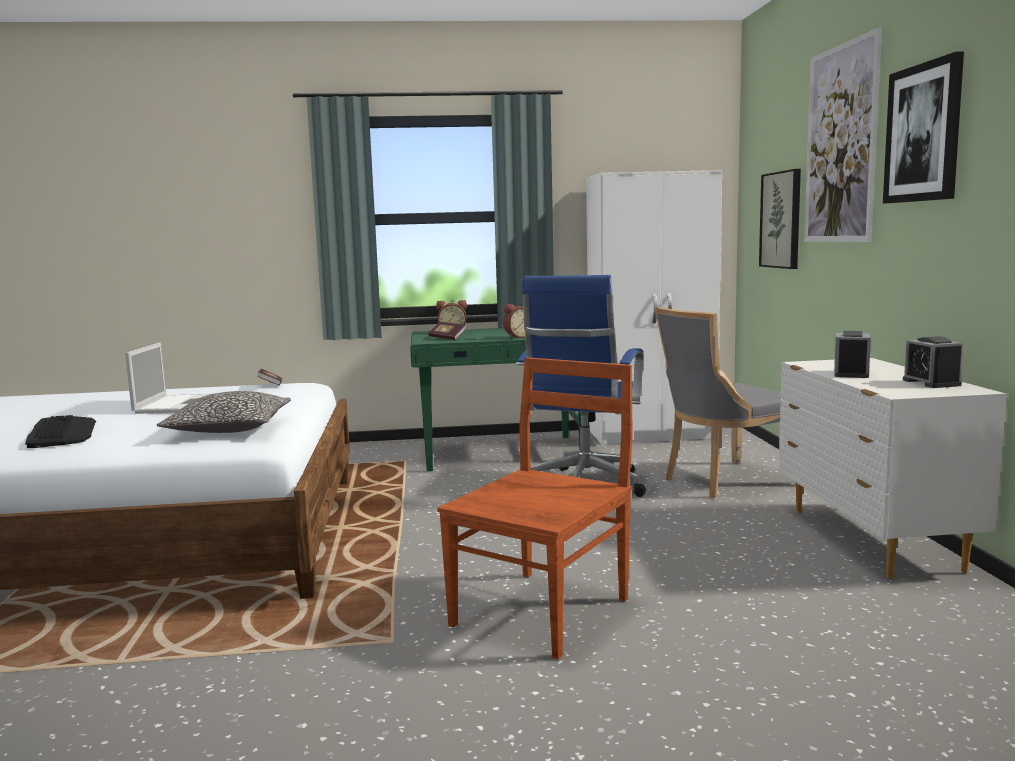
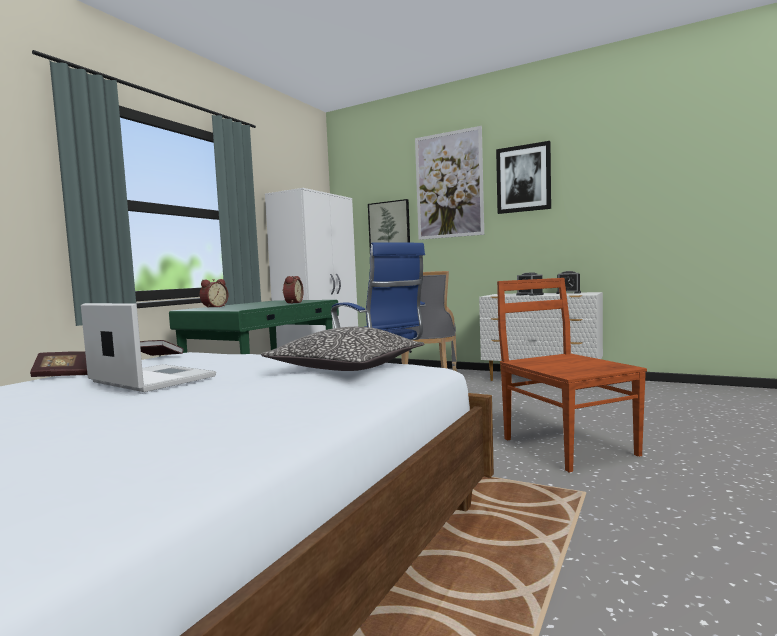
camera: 55 degrees left, 5 degrees down
keyboard [25,415,96,448] -> none
book [428,322,466,340] -> book moved to [30,351,87,377]

